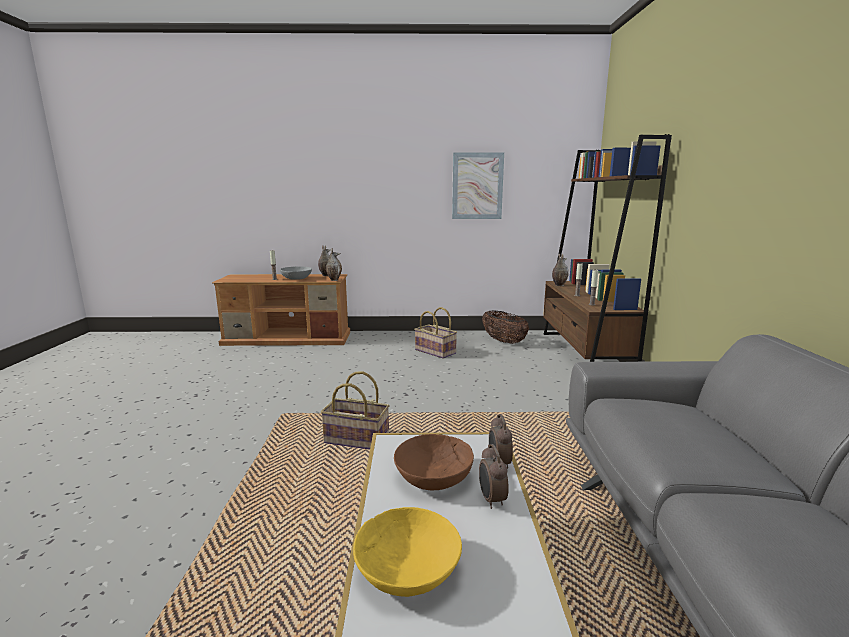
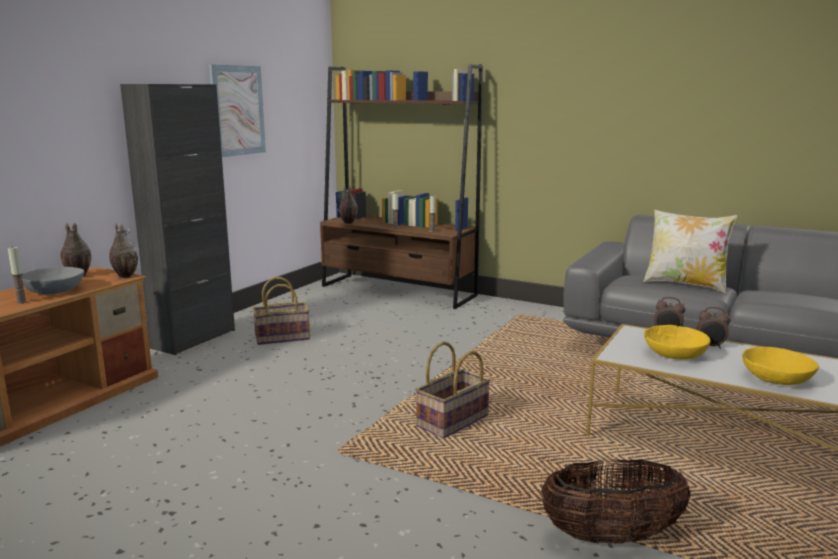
camera: 60 degrees left, 0 degrees up
brown bowl [394,434,474,490] -> yellow bowl [644,325,711,360]
basket [482,311,529,344] -> basket moved to [540,459,690,544]
none -> black cabinet [120,84,235,355]
none -> pillow [643,210,737,293]

